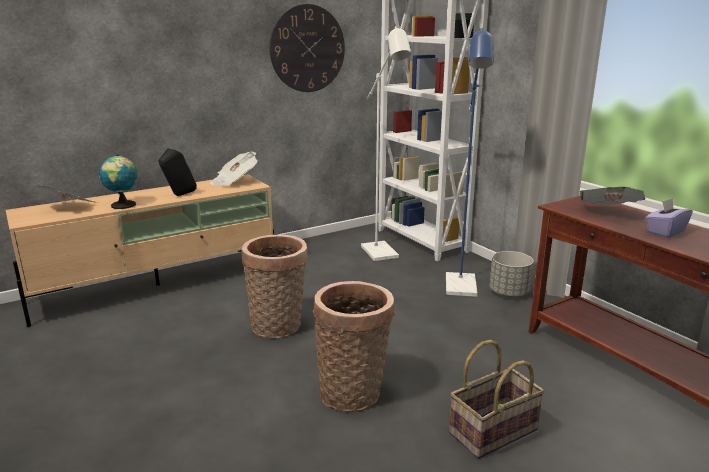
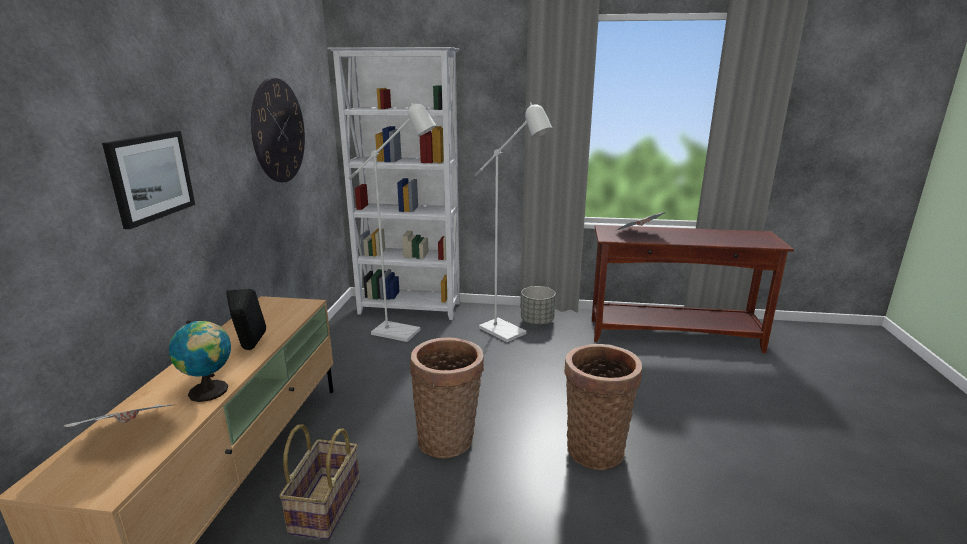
camera: 50 degrees left, 0 degrees up
newspaper [210,152,258,186] -> none
blue floor lamp [446,28,494,297] -> white floor lamp [475,102,552,342]
basket [449,340,545,459] -> basket moved to [279,424,360,540]
purple tissue box [646,198,693,238] -> none
none -> picture [102,131,195,229]

